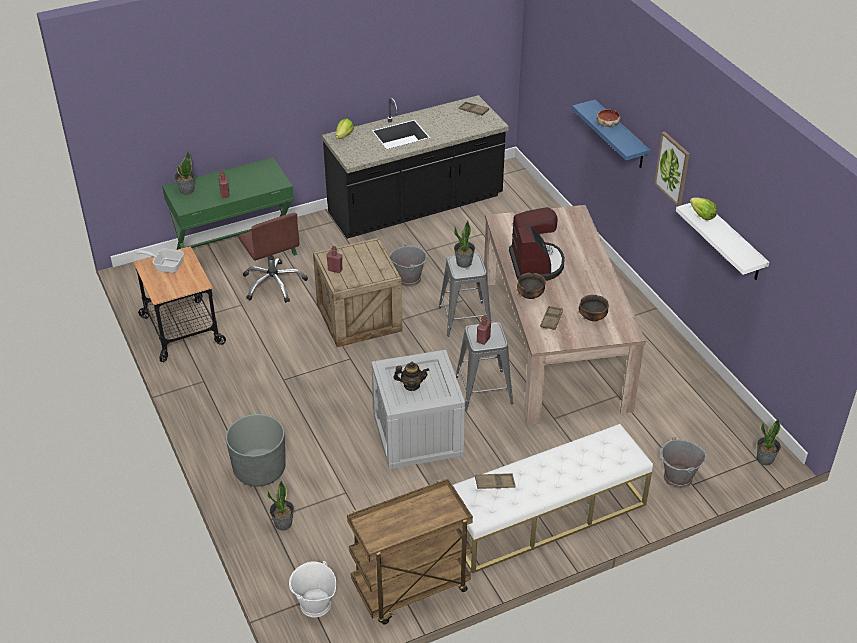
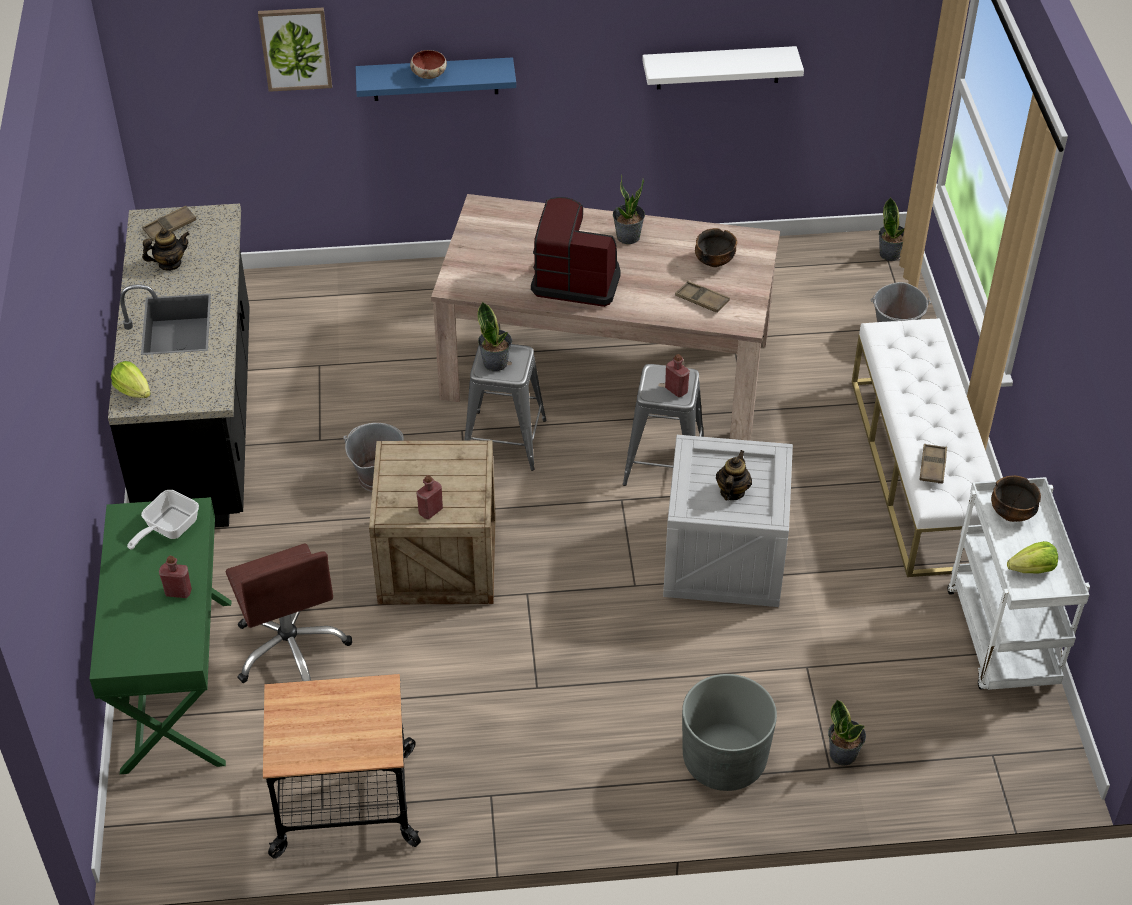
camera: 70 degrees left, 5 degrees up
frying pan [136,249,184,273] -> frying pan moved to [127,490,199,550]
potted plant [174,150,195,195] -> potted plant moved to [613,174,645,244]
brown office chair [238,213,308,303] -> brown office chair turned 75 degrees clockwise [225,543,352,683]
white bucket [289,561,336,618] -> none
brown cart [347,479,473,625] -> white cart [947,477,1090,690]
bowl [517,273,546,299] -> bowl moved to [991,476,1041,522]
picture [654,132,690,206] -> picture moved to [258,7,332,92]
lettuce [690,197,717,220] -> lettuce moved to [1007,541,1058,574]
none -> teapot [142,228,190,271]

